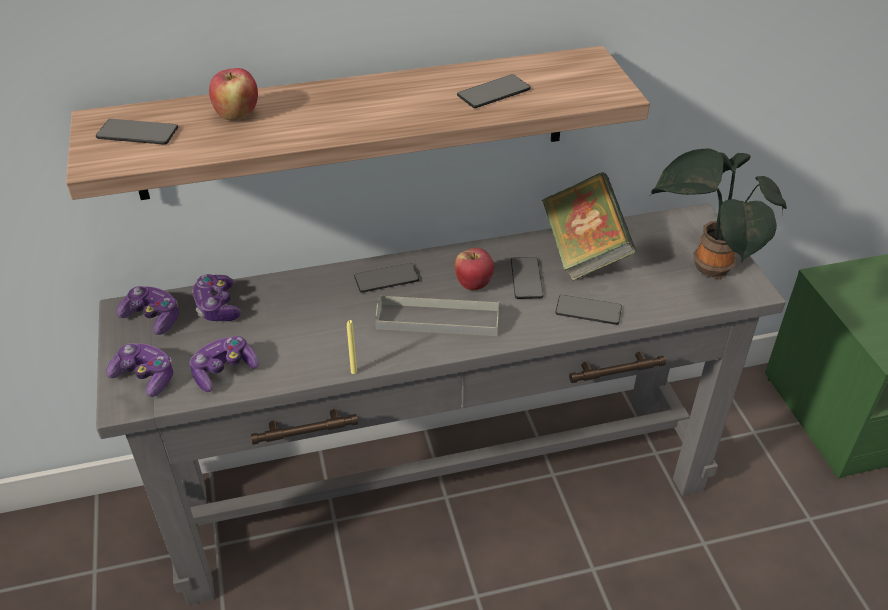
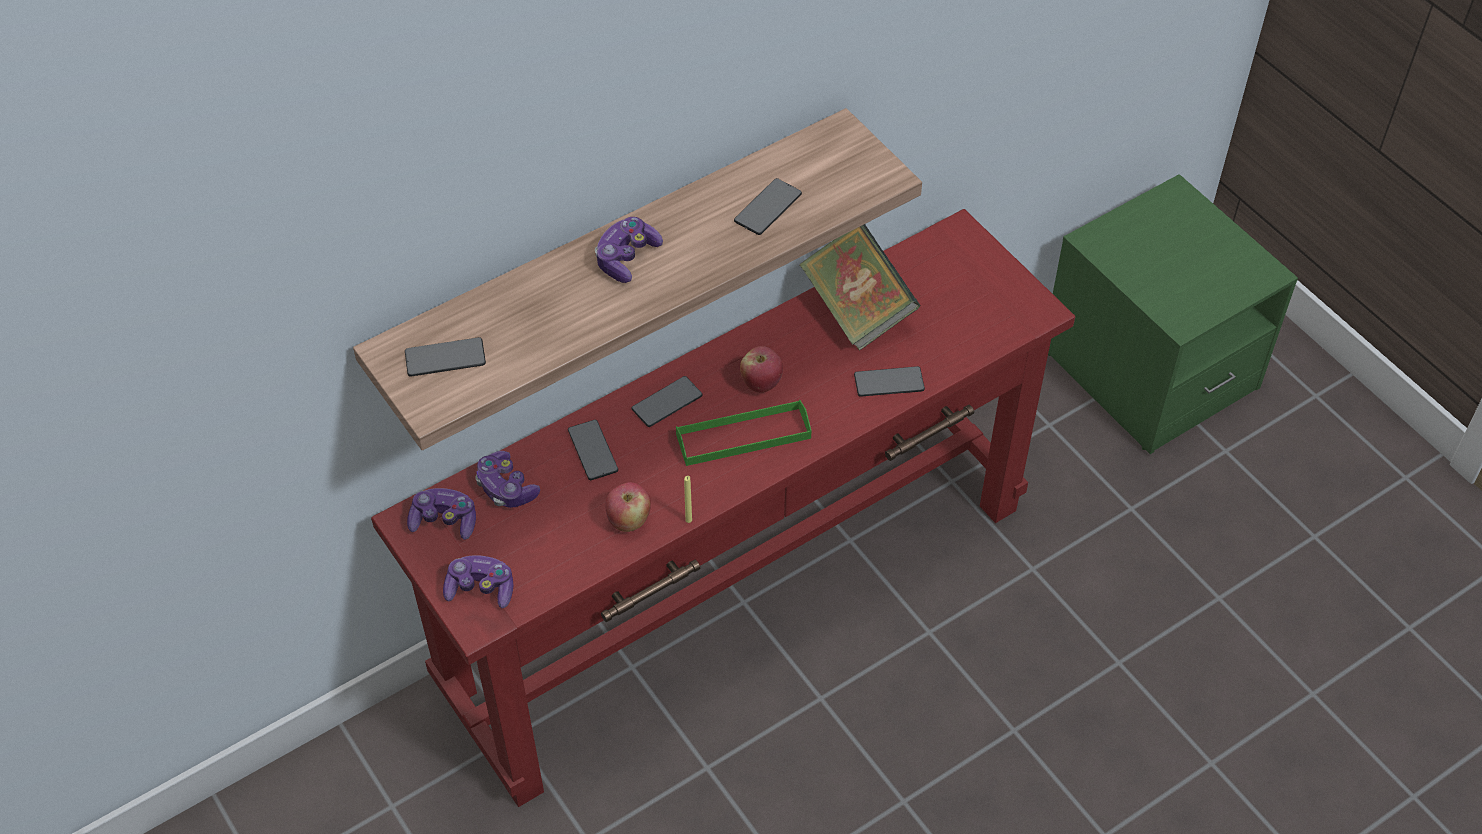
camera: 20 degrees left, 10 degrees up
grey console table [96,203,786,605] -> red console table [371,209,1075,807]
game controller [189,336,259,392] -> game controller moved to [595,217,663,283]
apple [209,68,258,120] -> apple moved to [605,482,651,532]
grey tray [375,295,499,336] -> green tray [676,400,812,466]
phone [511,257,543,299] -> phone moved to [568,420,618,480]
potted plant [651,149,787,280] -> none

